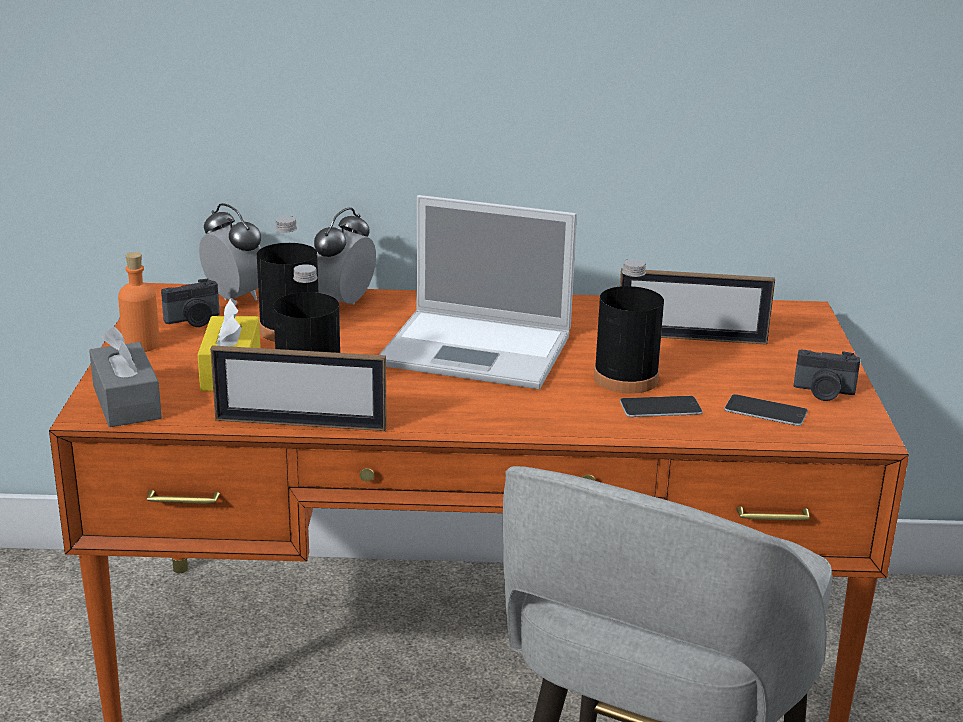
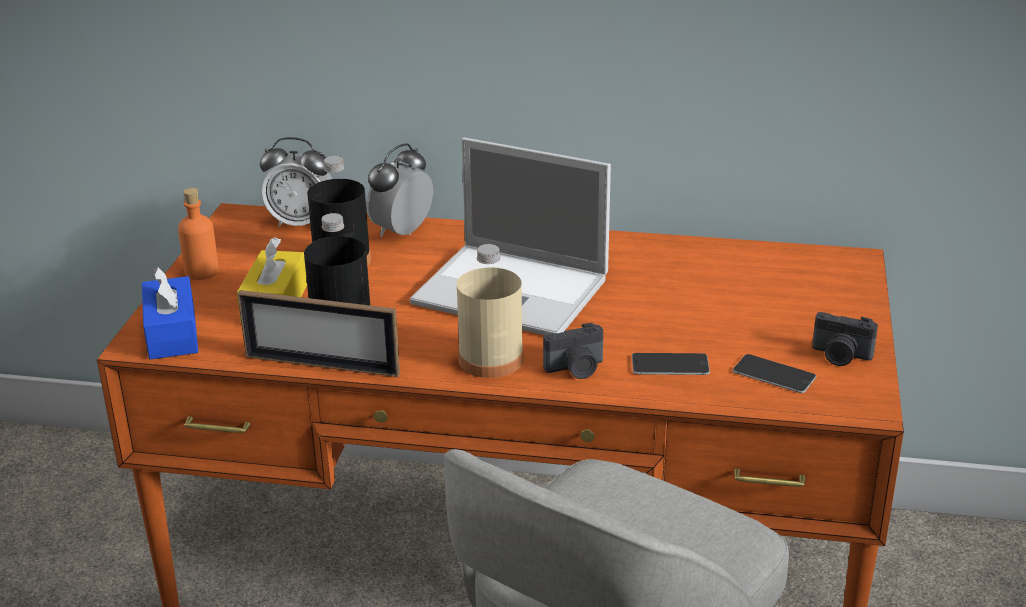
camera: 10 degrees right, 5 degrees up
grey tissue box [89,327,162,427] -> blue tissue box [142,266,198,360]
camera [161,279,220,327] -> camera moved to [543,323,603,379]
alarm clock [199,203,261,301] -> alarm clock turned 135 degrees clockwise [260,137,332,227]
black bottle [594,259,664,394] -> none
picture frame [620,268,775,345] -> none
none -> beige bottle [457,244,524,378]

